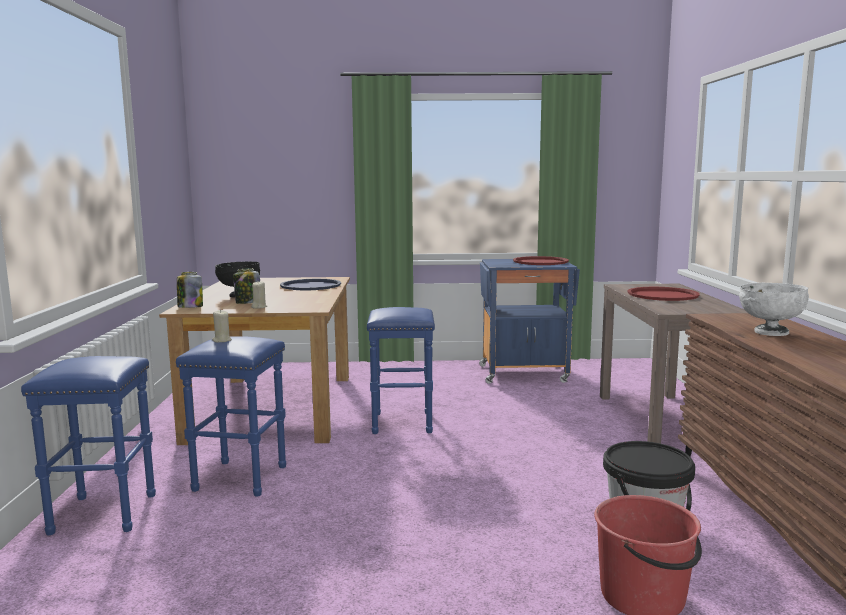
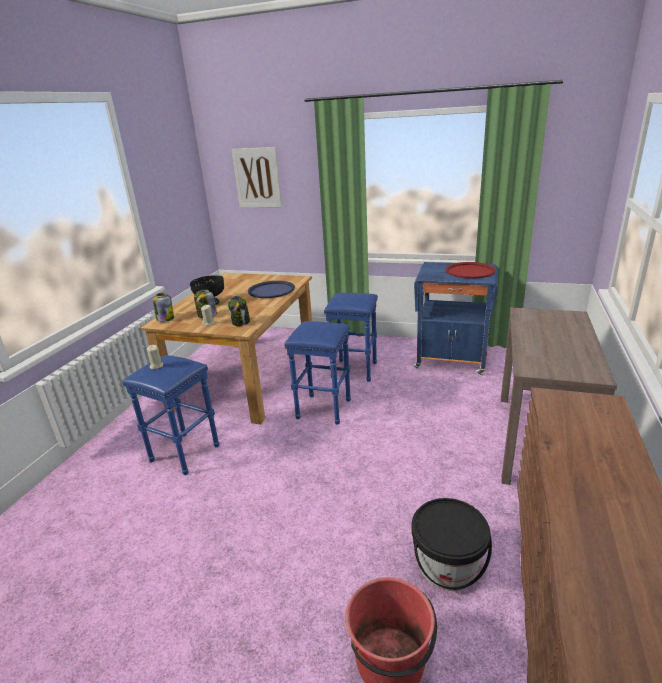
camera: 20 degrees right, 15 degrees up
blue stool [21,356,156,535] -> blue stool moved to [324,293,378,382]
red tray [627,287,700,301] -> none
white bowl [739,283,809,336] -> none
none -> jar [228,295,250,326]
none -> picture [232,147,282,207]

